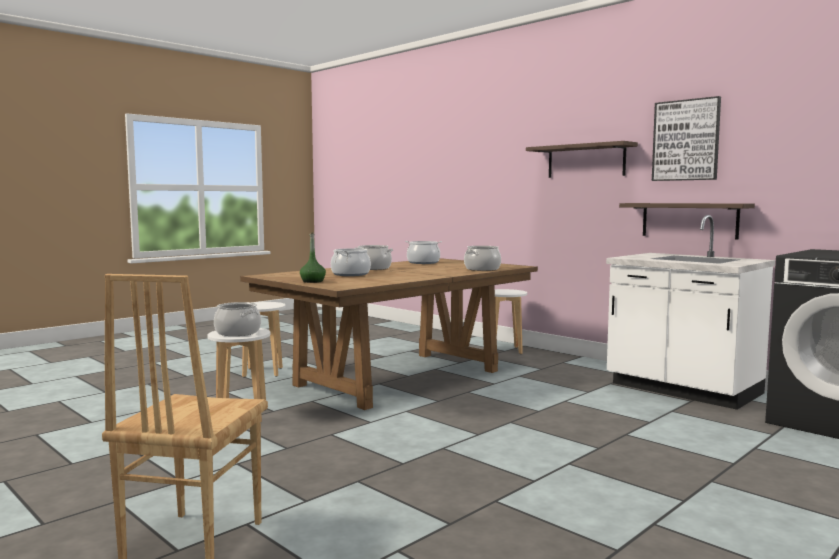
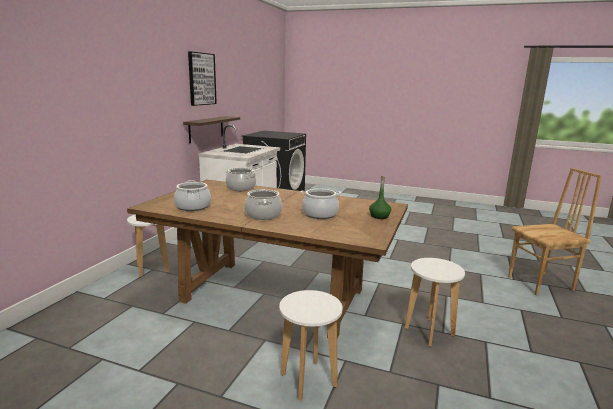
camera: 115 degrees left, 10 degrees up
cooking pot [214,302,261,336] -> none
shelf [526,141,638,178] -> none

